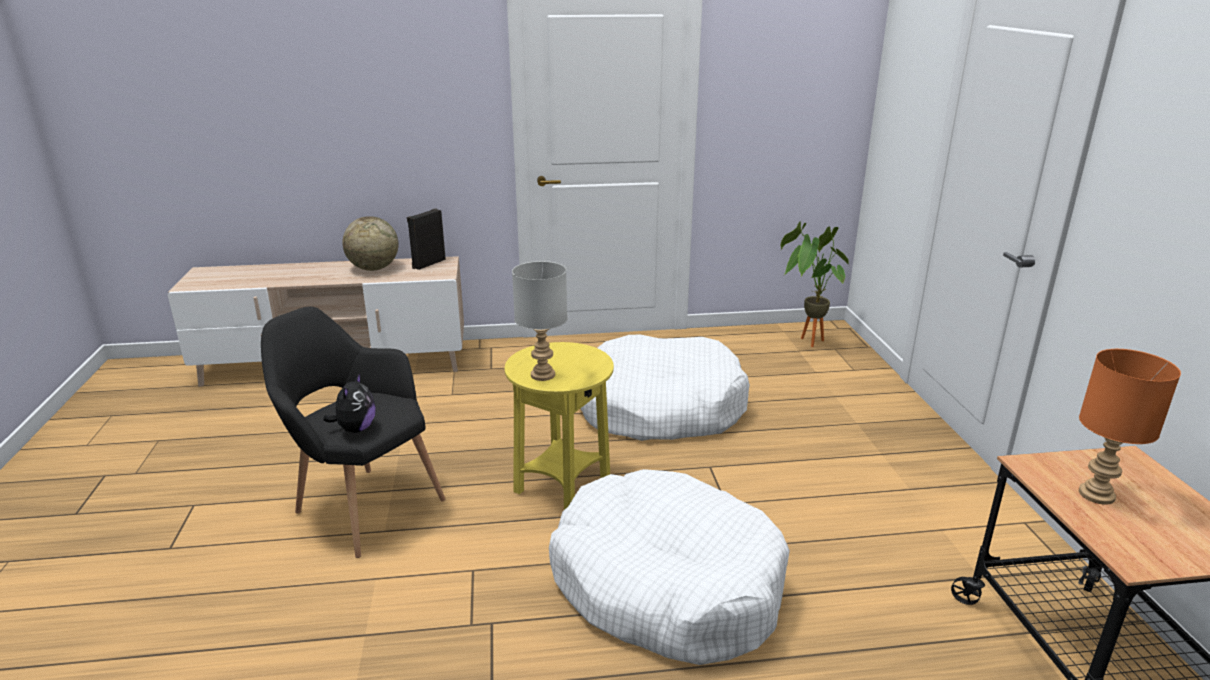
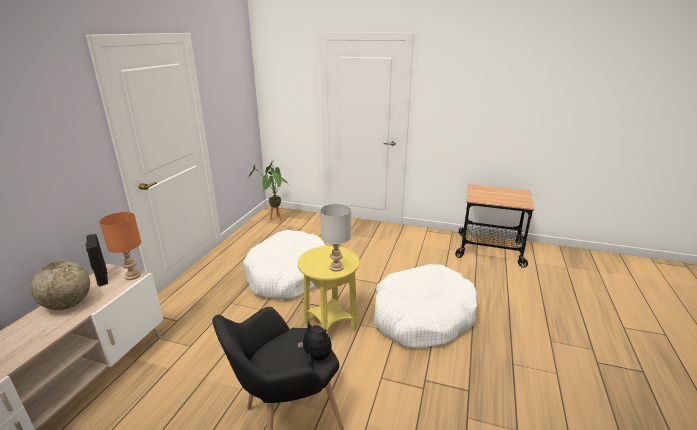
camera: 65 degrees left, 0 degrees up
orange table lamp [1079,349,1181,505] -> orange table lamp moved to [99,212,141,280]

